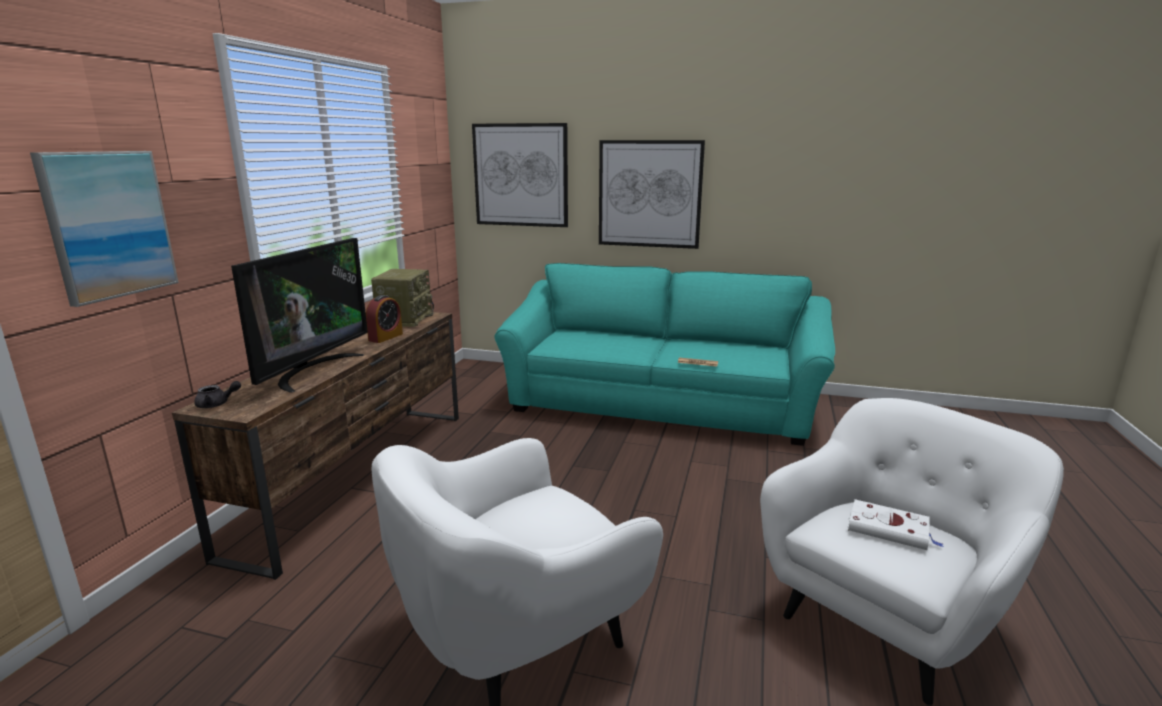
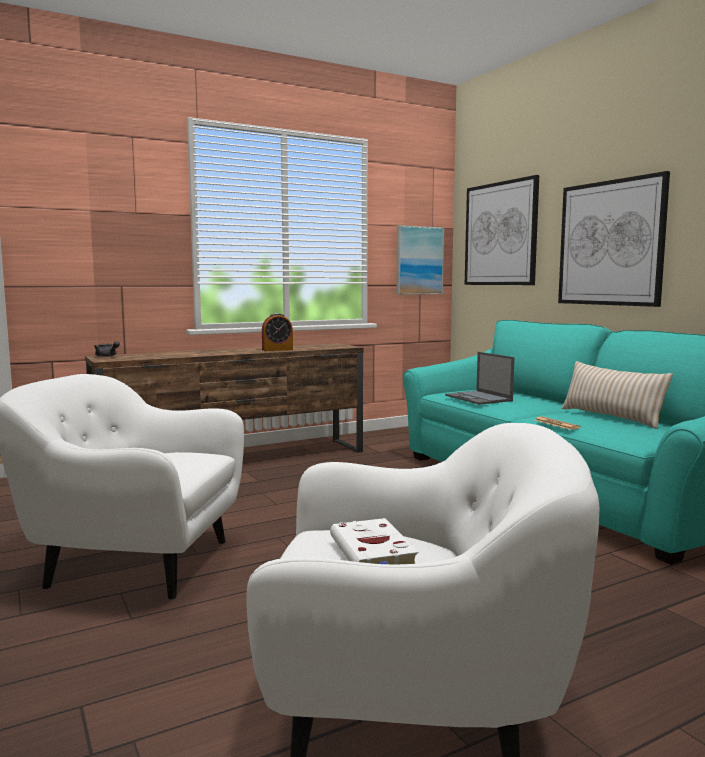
camera: 45 degrees right, 10 degrees down
picture [30,151,179,307] -> picture moved to [396,225,444,295]
television [231,238,368,393] -> none
radio [371,269,434,327] -> none
none -> laptop [445,352,515,405]
none -> beige pillow [561,361,673,429]

